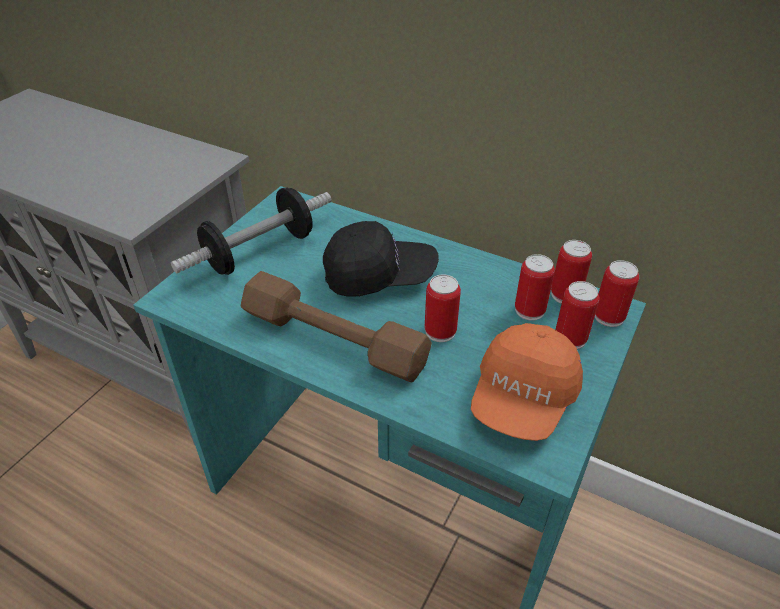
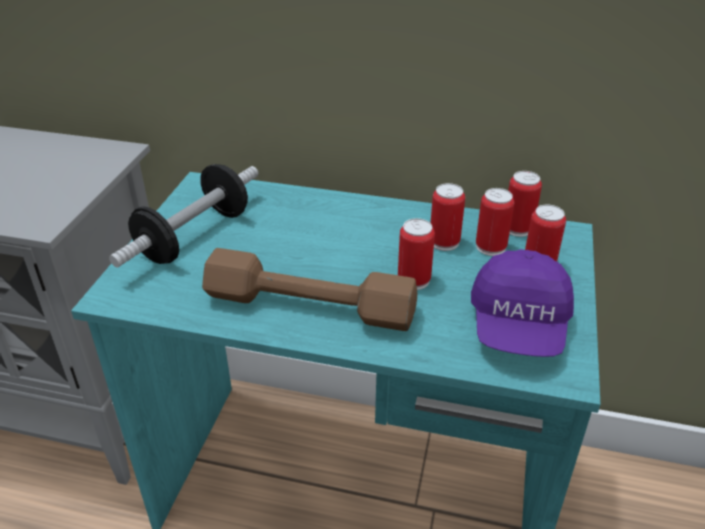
camera: 15 degrees left, 5 degrees down
black cap [323,221,439,297] -> none
orange cap [471,323,583,441] -> purple cap [471,249,574,357]
can [595,260,639,327] -> can moved to [431,183,465,251]

